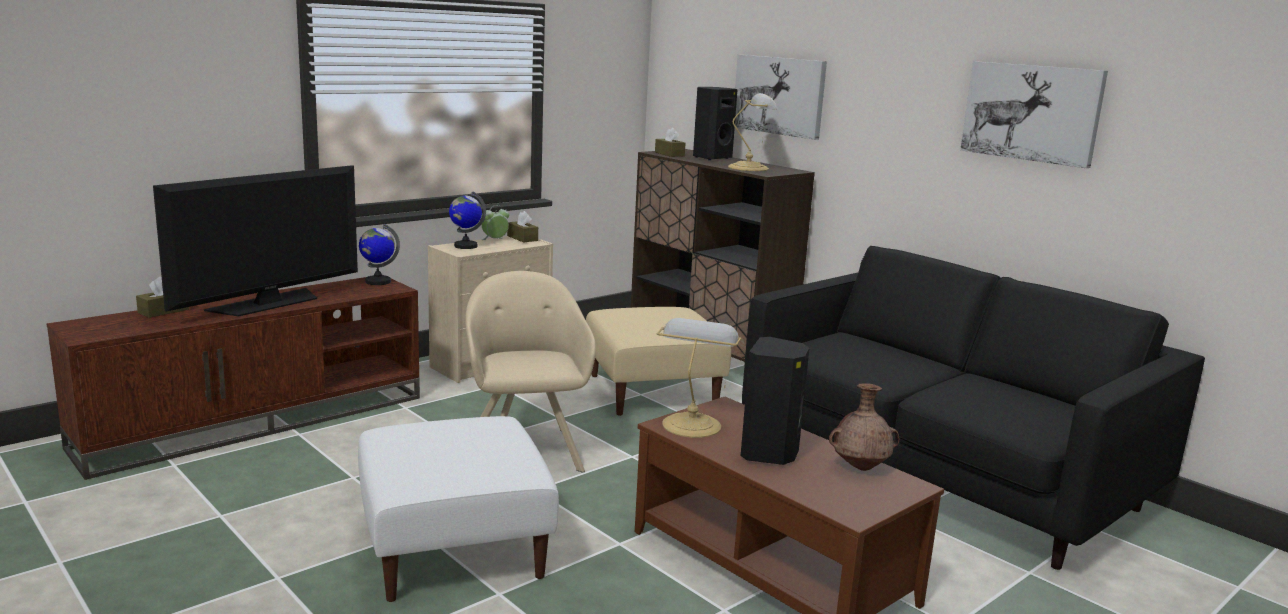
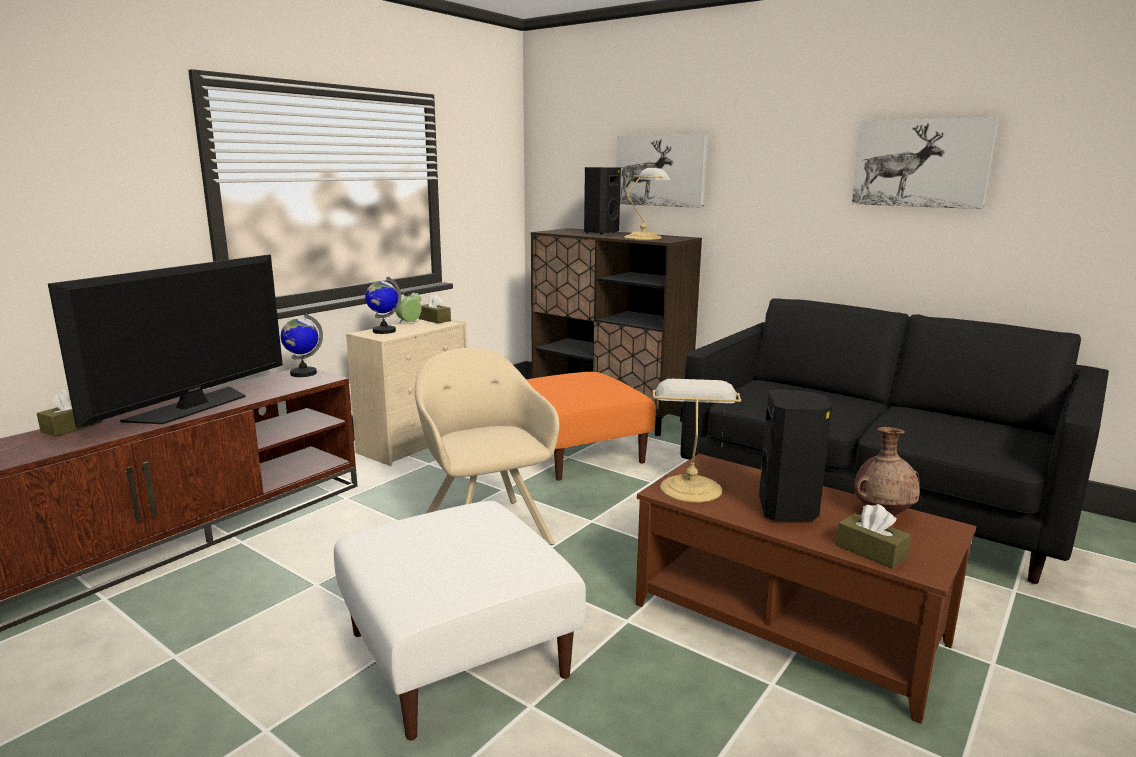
camera: 10 degrees left, 0 degrees up
beige ottoman [586,307,731,416] -> orange ottoman [527,372,656,481]
brown tissue box [655,127,685,157] -> brown tissue box moved to [836,504,911,569]

